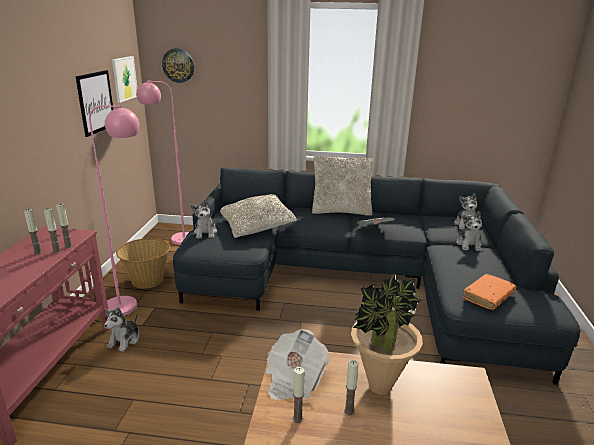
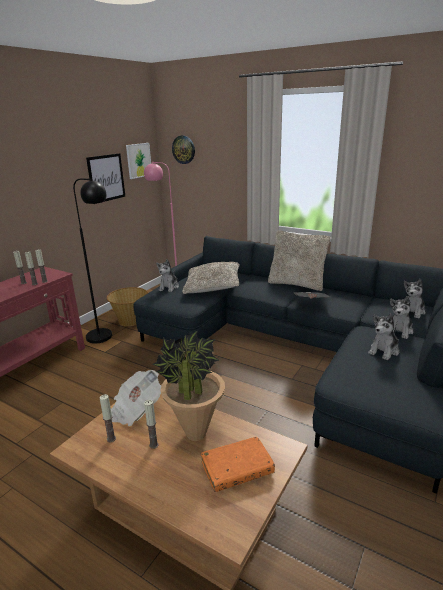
camera: 25 degrees right, 0 degrees up
pink floor lamp [89,105,139,316] -> black floor lamp [73,178,112,344]
plush toy [104,307,139,352] -> plush toy moved to [368,314,400,360]
orange book [462,274,516,310] -> orange book moved to [201,437,275,492]

